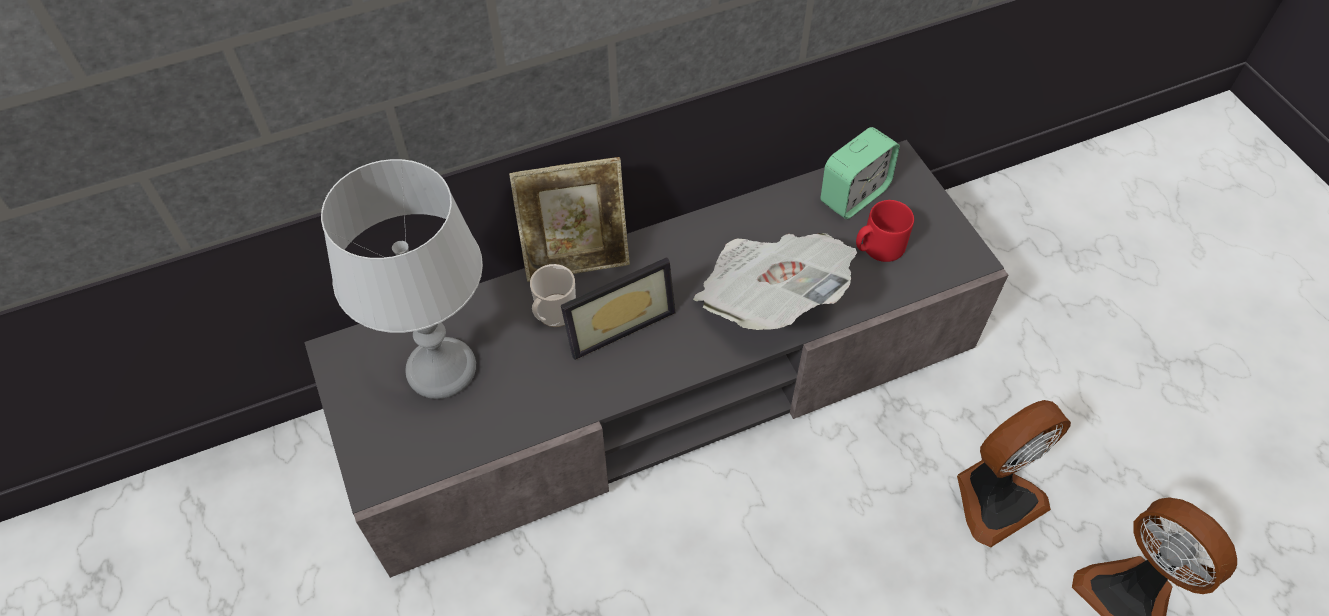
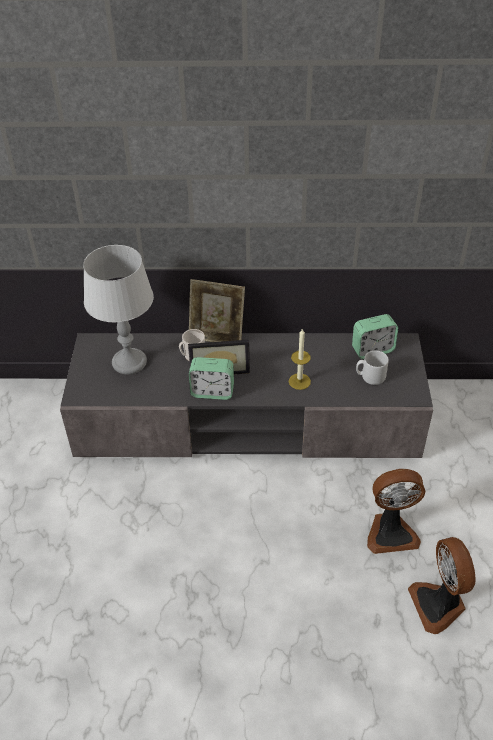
camera: 25 degrees right, 10 degrees down
newspaper [693,233,857,330] -> candle [289,329,311,390]
red mug [856,200,914,262] -> grey mug [356,351,389,385]
none -> alarm clock [189,357,234,400]

